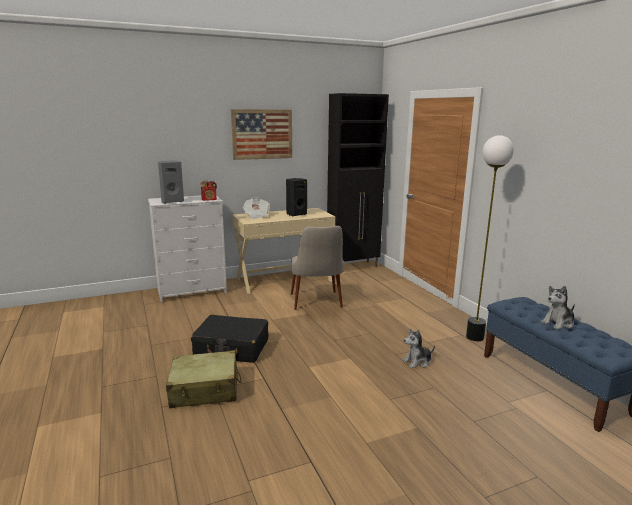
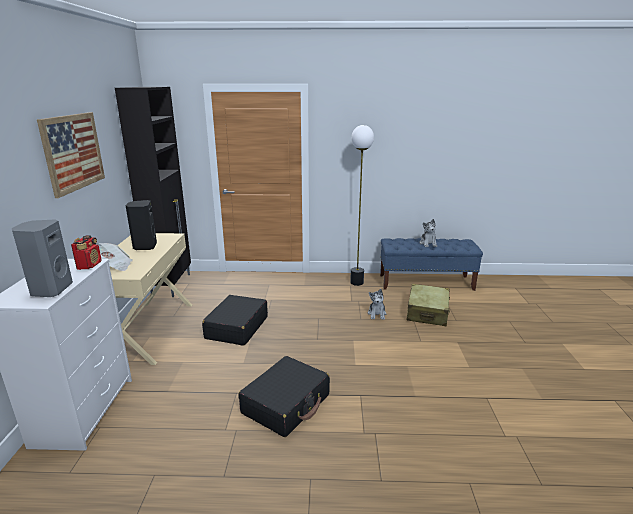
camera: 65 degrees left, 5 degrees up
beige suitcase [166,350,242,408] -> beige suitcase moved to [406,284,450,326]
beige chair [291,226,344,310] -> black suitcase [202,295,268,346]

